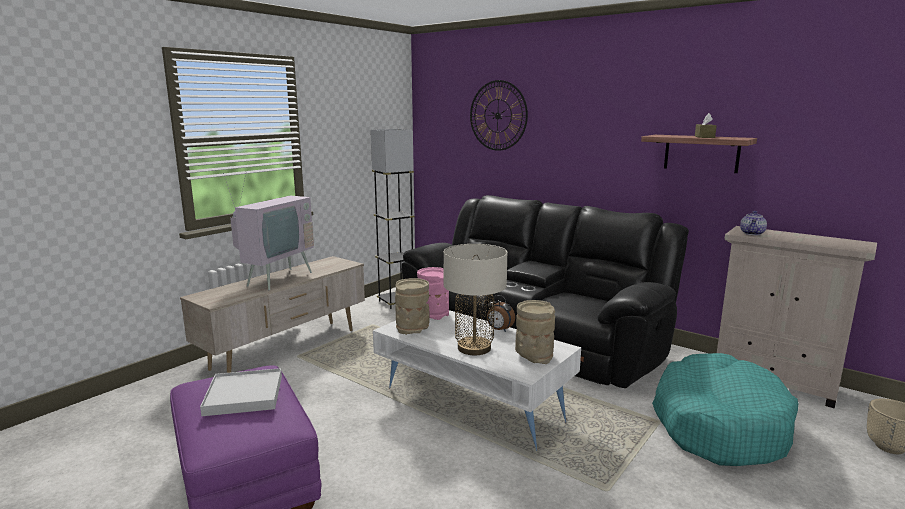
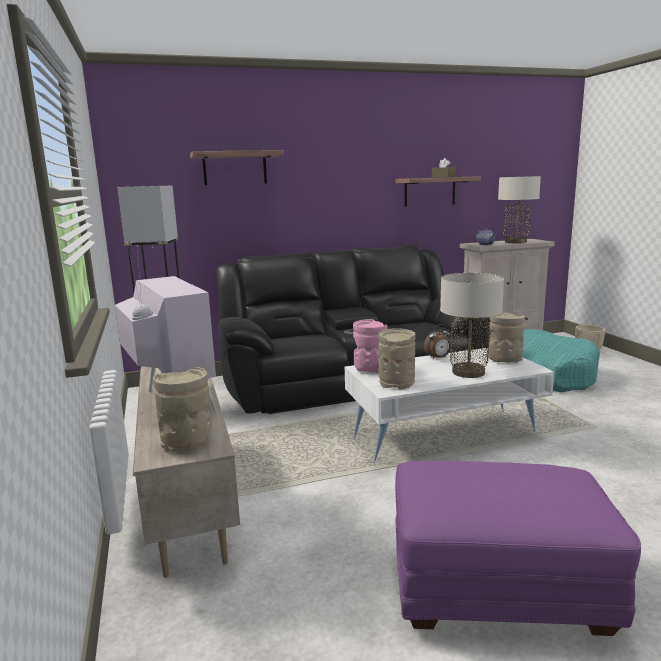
camera: 55 degrees left, 0 degrees up
white tray [200,368,282,416] -> none
wall clock [470,80,528,151] -> shelf [190,150,284,185]
none -> beige vase [153,367,212,452]
none -> table lamp [498,176,541,243]

